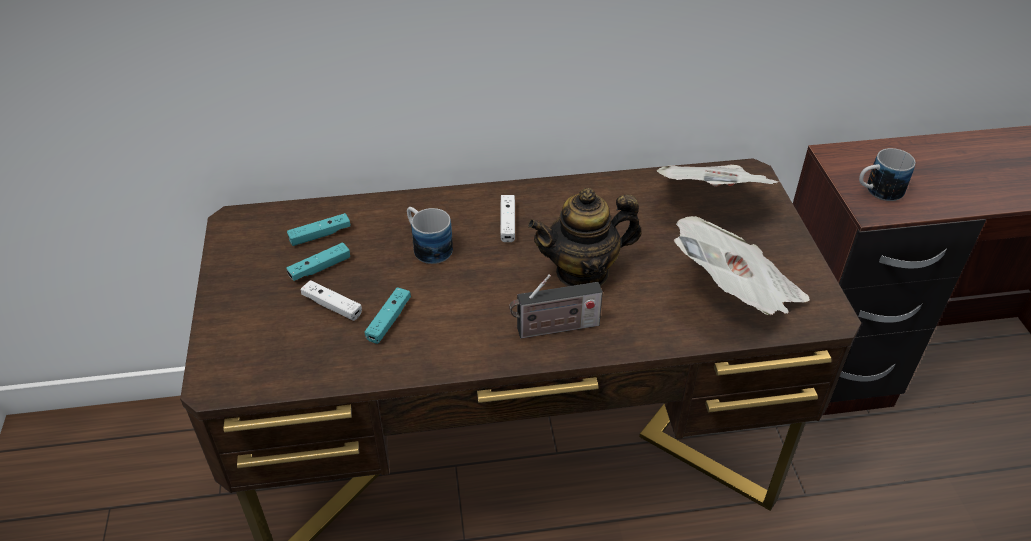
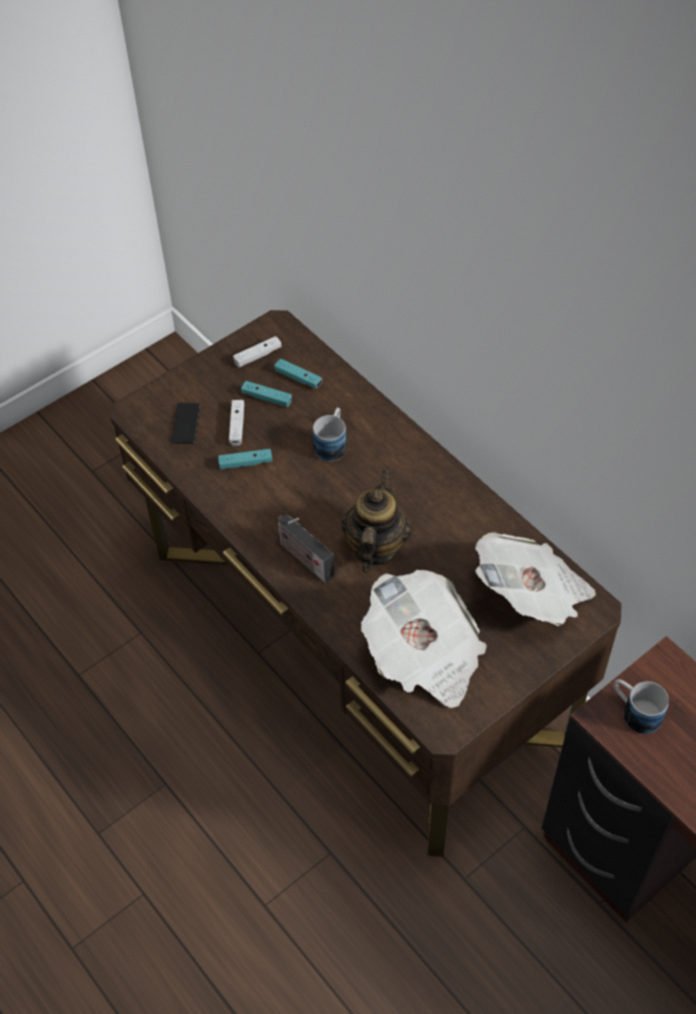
camera: 60 degrees right, 10 degrees up
white game controller [500,195,515,242] -> white game controller moved to [233,336,282,367]
teapot [528,188,642,286] -> teapot turned 60 degrees clockwise [342,470,411,573]
none -> phone [172,403,200,444]

